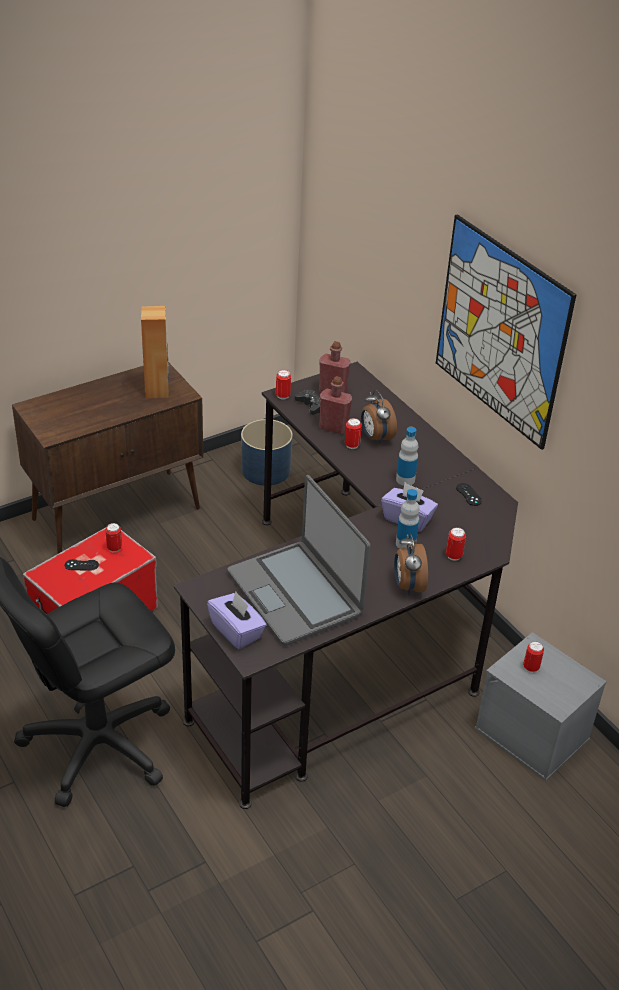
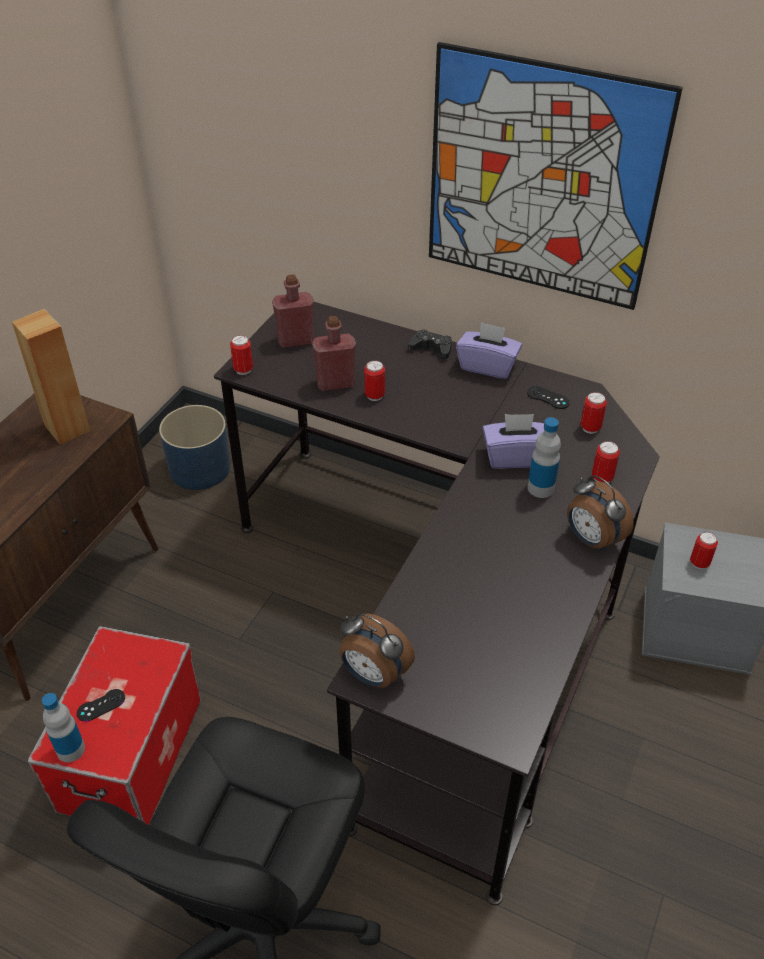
camera: 30 degrees left, 5 degrees up
can [105,523,122,552] -> can moved to [581,392,607,434]
purple tissue box [207,591,267,649] -> purple tissue box moved to [456,322,522,379]
laptop [228,475,371,646] -> none
black game controller [295,390,320,415] -> black game controller moved to [408,329,452,359]
alarm clock [361,390,397,445] -> alarm clock moved to [339,613,415,688]
bottle [396,427,418,486] -> bottle moved to [42,693,85,762]

